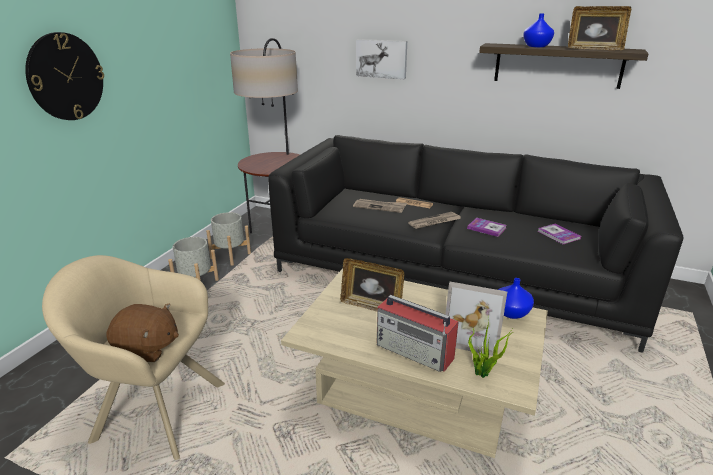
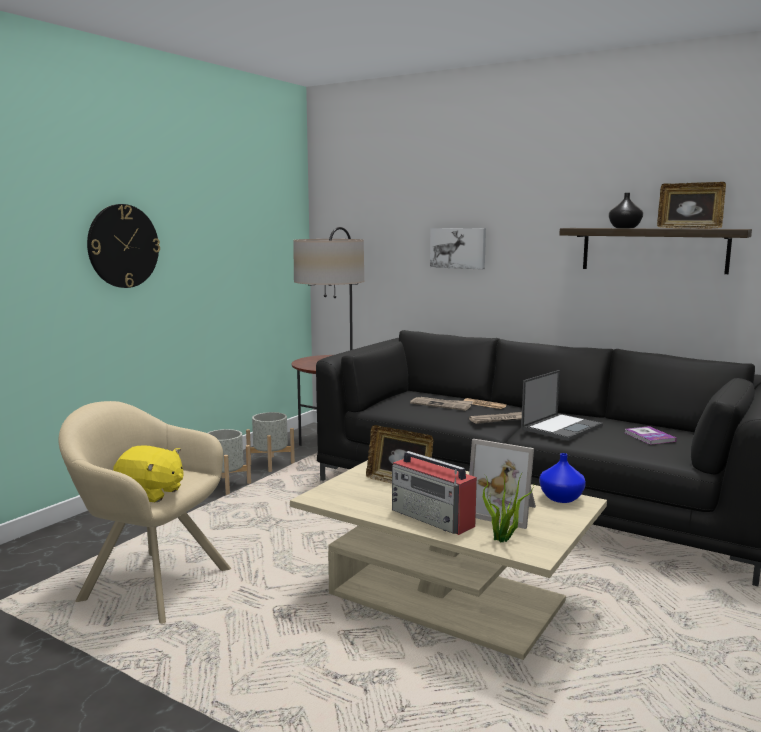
camera: 10 degrees right, 15 degrees down
brown plush toy [107,303,179,362] -> yellow plush toy [113,445,184,502]
book [467,218,507,237] -> laptop [521,370,603,441]
blue vase [523,14,554,47] -> black vase [609,193,643,228]

